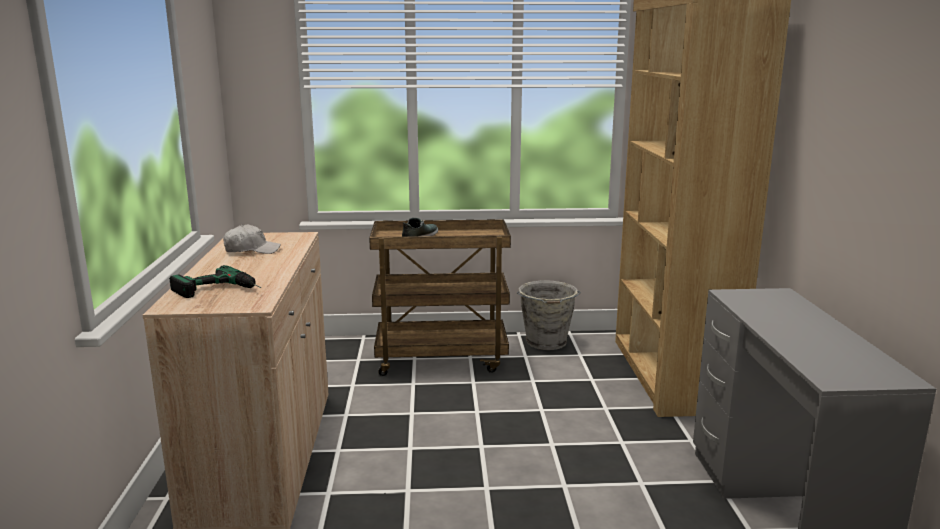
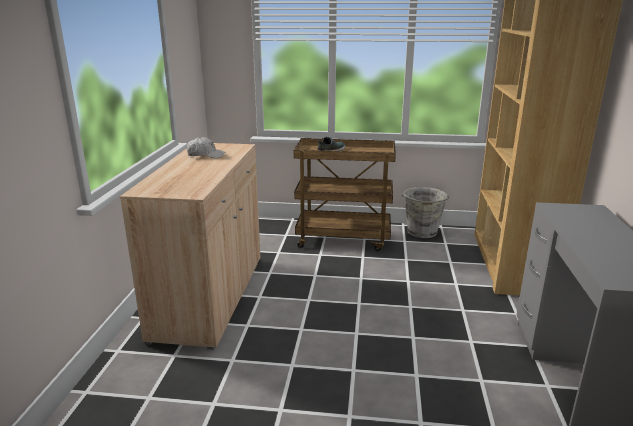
camera: 10 degrees right, 5 degrees up
power drill [169,265,261,298] -> none

